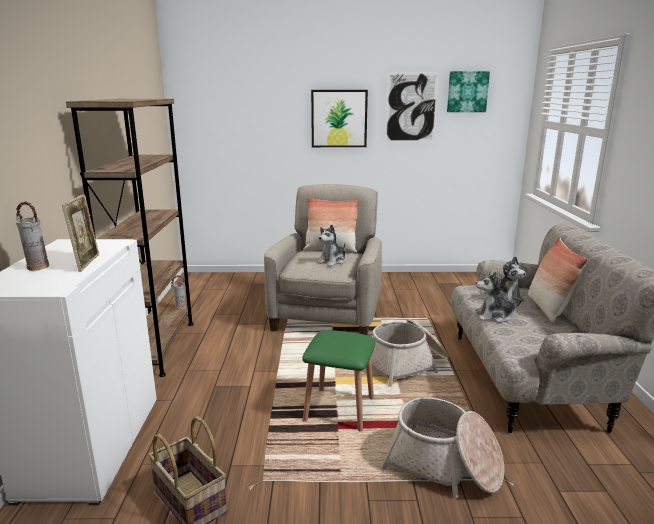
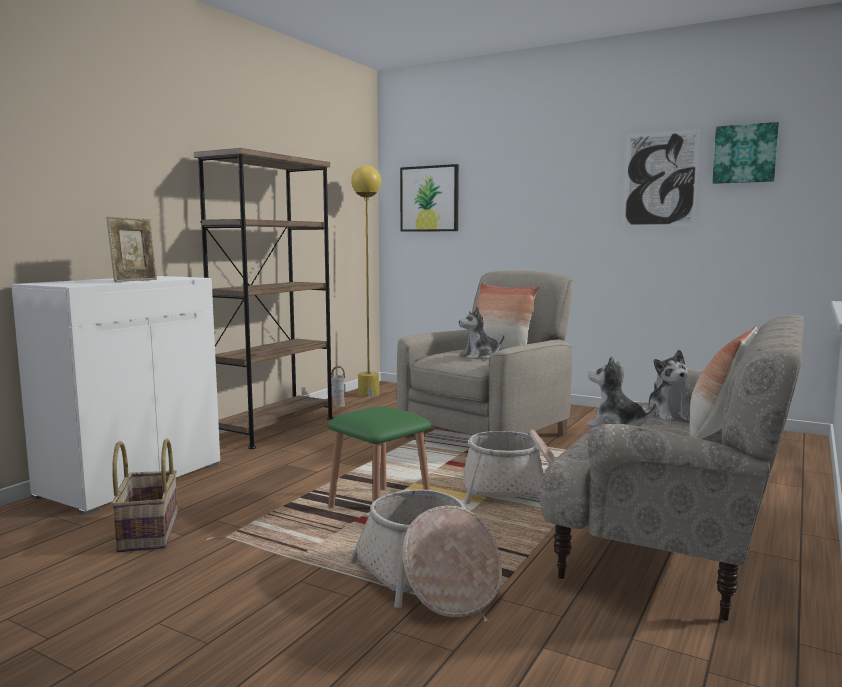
camera: 30 degrees right, 10 degrees down
vase [16,202,49,271] -> none
picture [311,90,368,147] -> picture moved to [400,164,459,232]
none -> yellow floor lamp [351,165,381,397]

